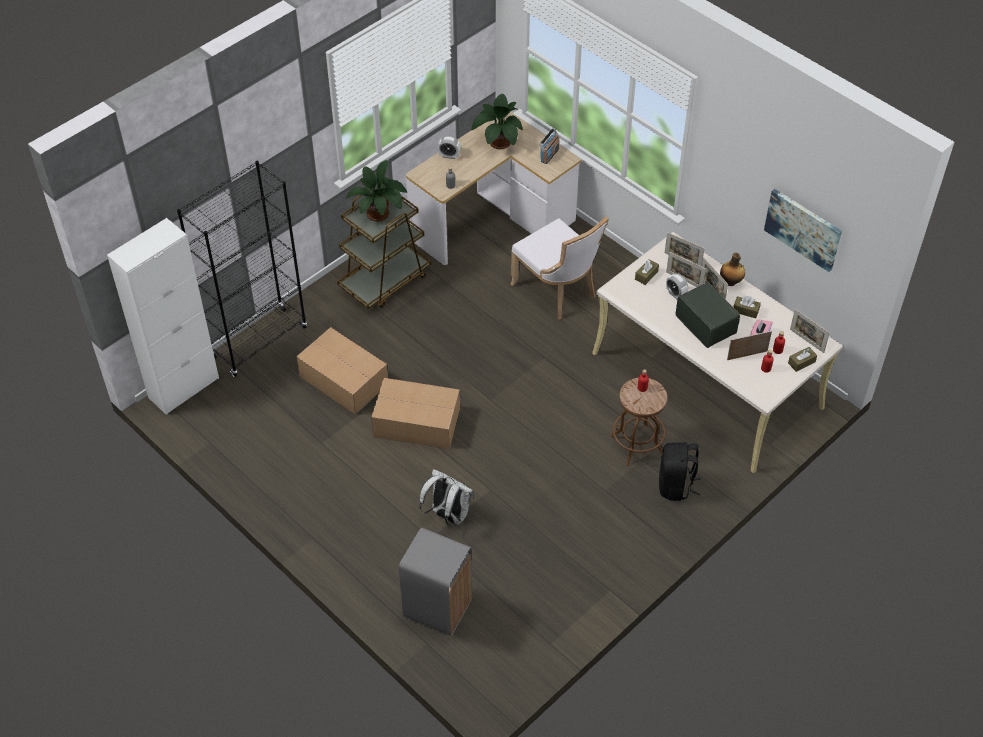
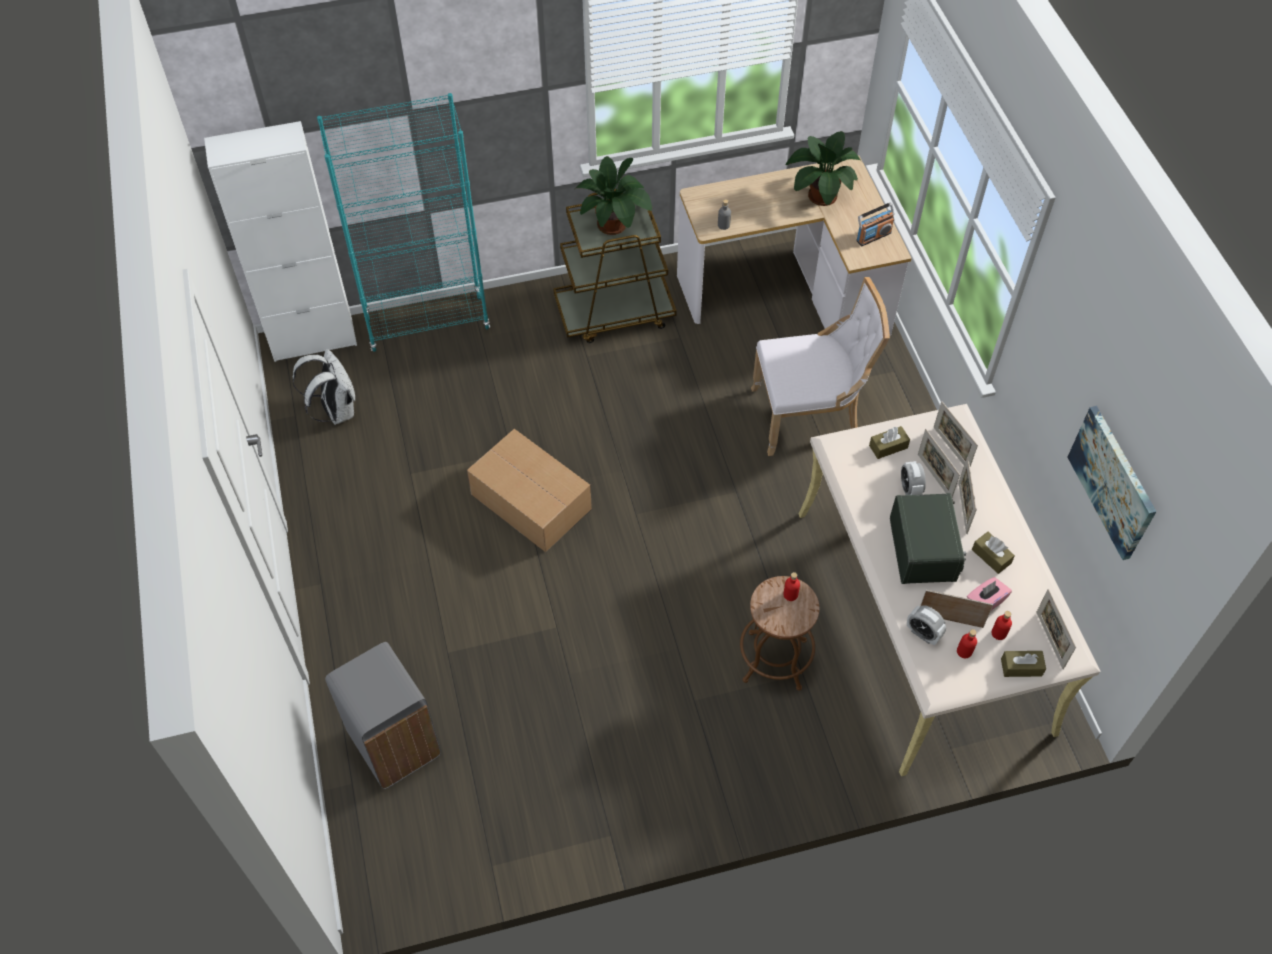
camera: 30 degrees right, 5 degrees up
black bookcase [177,161,307,377] -> turquoise bookcase [317,93,490,352]
cardboard box [296,327,388,414] -> none
white backpack [419,469,475,526] -> white backpack moved to [293,349,355,425]
alarm clock [438,136,461,159] -> alarm clock moved to [907,605,946,645]
white chair [510,216,609,319] -> white chair turned 90 degrees counterclockwise [751,277,890,456]
black backpack [659,442,700,501] -> none
bottle [720,253,745,286] -> none

